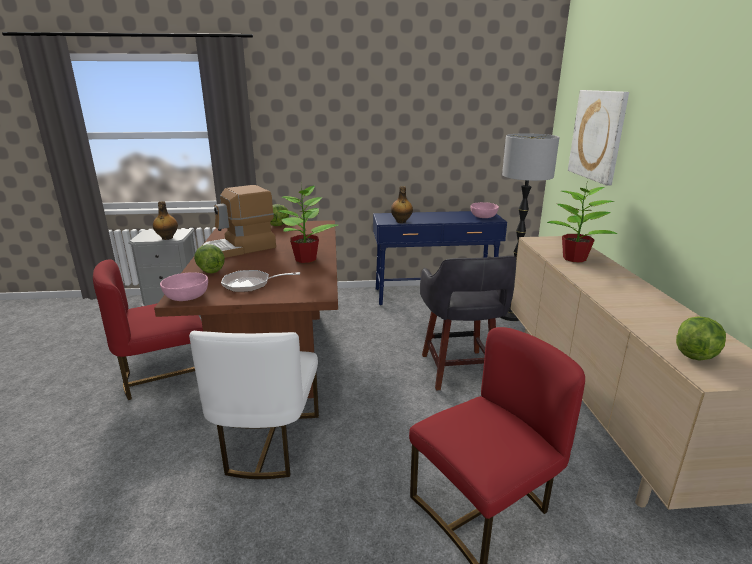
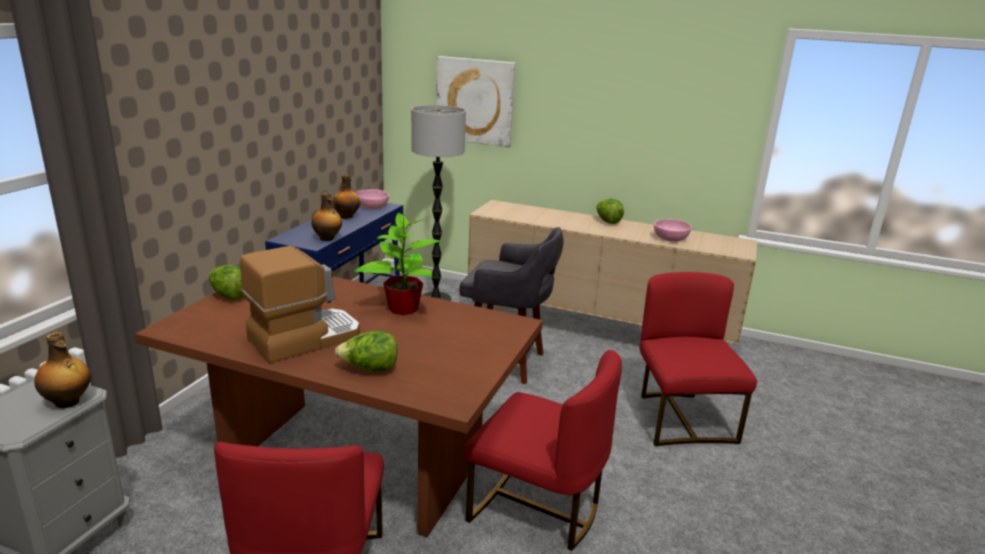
camera: 65 degrees left, 0 degrees up
pink bowl [160,272,208,301] -> pink bowl moved to [654,219,692,241]
white chair [189,331,319,479] -> red chair [465,350,622,551]
coffee machine [202,185,276,258] -> coffee machine turned 120 degrees counterclockwise [240,246,360,363]
frying pan [221,270,300,292] -> none
potted plant [547,184,617,263] -> none
lettuce [676,316,726,361] -> lettuce moved to [596,198,624,224]
none -> bottle [333,174,360,219]

